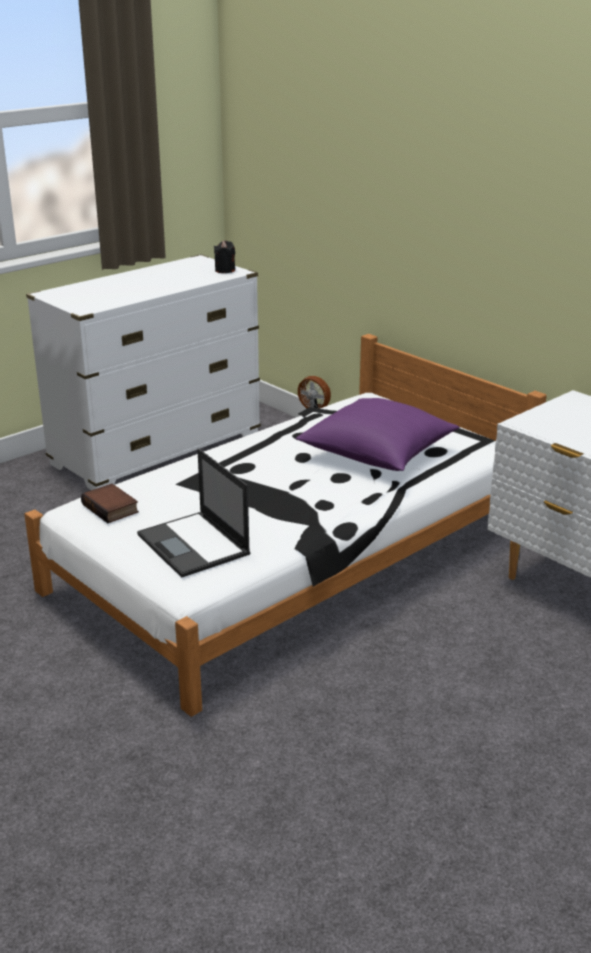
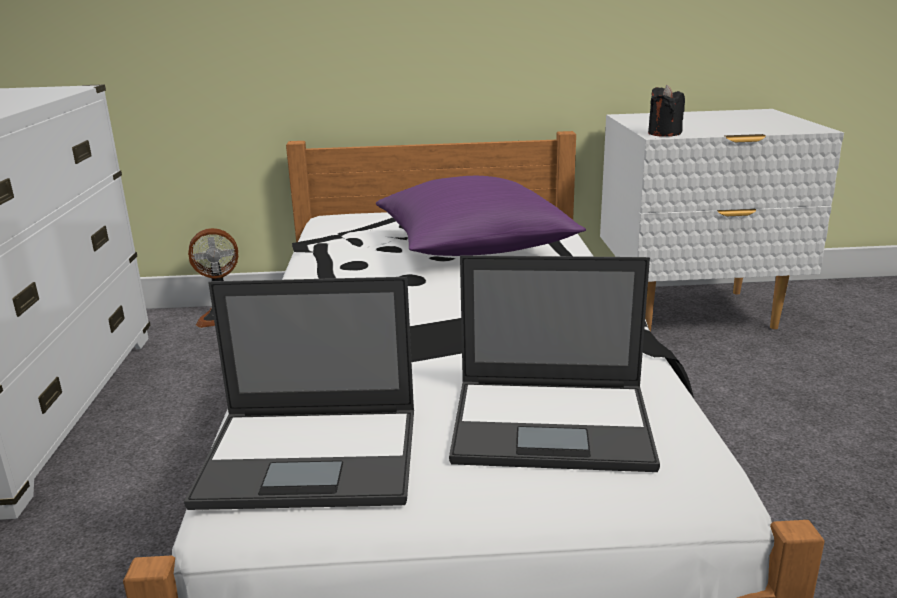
camera: 50 degrees left, 5 degrees down
book [81,484,139,523] -> laptop [184,277,414,510]
black candle [214,241,235,273] -> black candle moved to [648,85,685,137]

